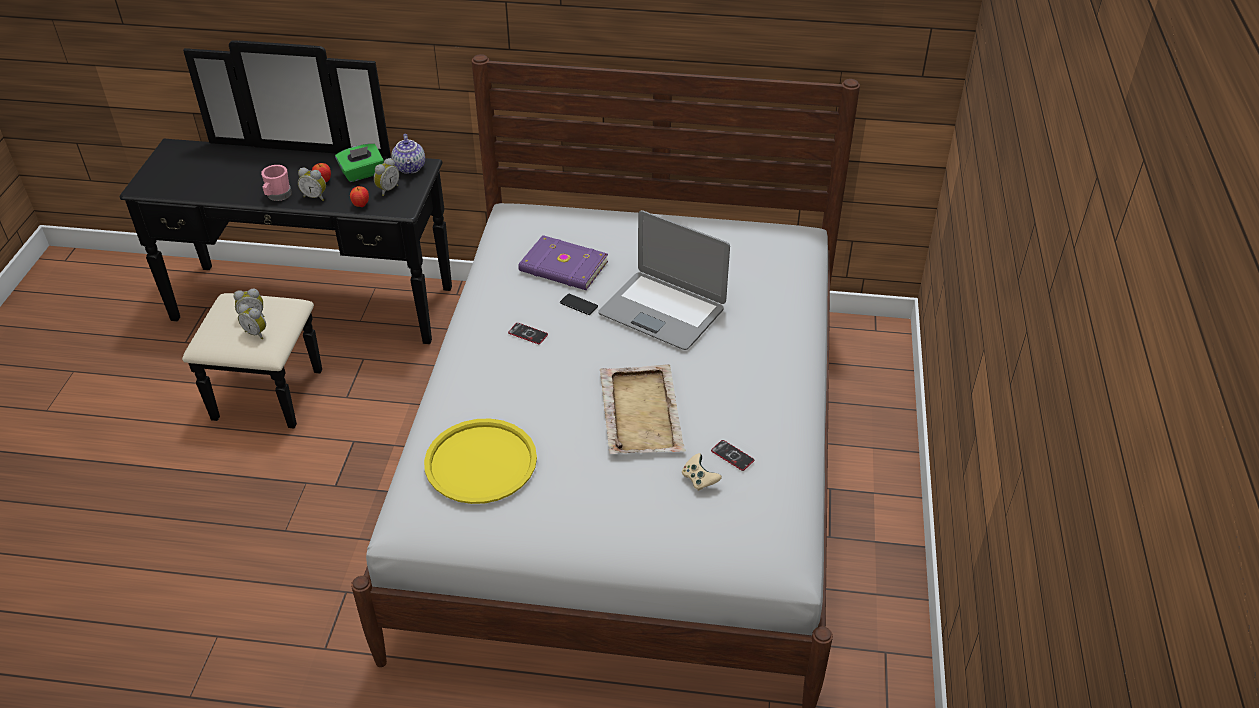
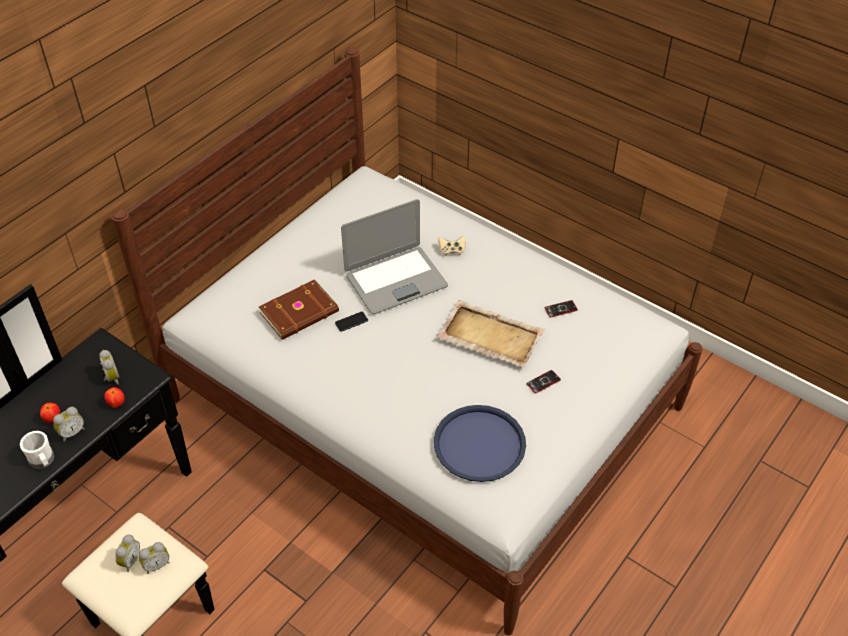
camera: 60 degrees left, 5 degrees up
pink mug [261,165,292,201] -> white mug [20,431,54,469]
green tissue box [335,144,384,182] -> none
teapot [391,134,425,174] -> none
yellow tray [424,418,537,504] -> blue tray [434,405,526,482]
phone [508,323,548,344] -> phone moved to [526,370,561,393]
purple book [518,235,608,290] -> brown book [259,279,339,340]
beige game controller [682,453,722,491] -> beige game controller moved to [438,236,466,255]

